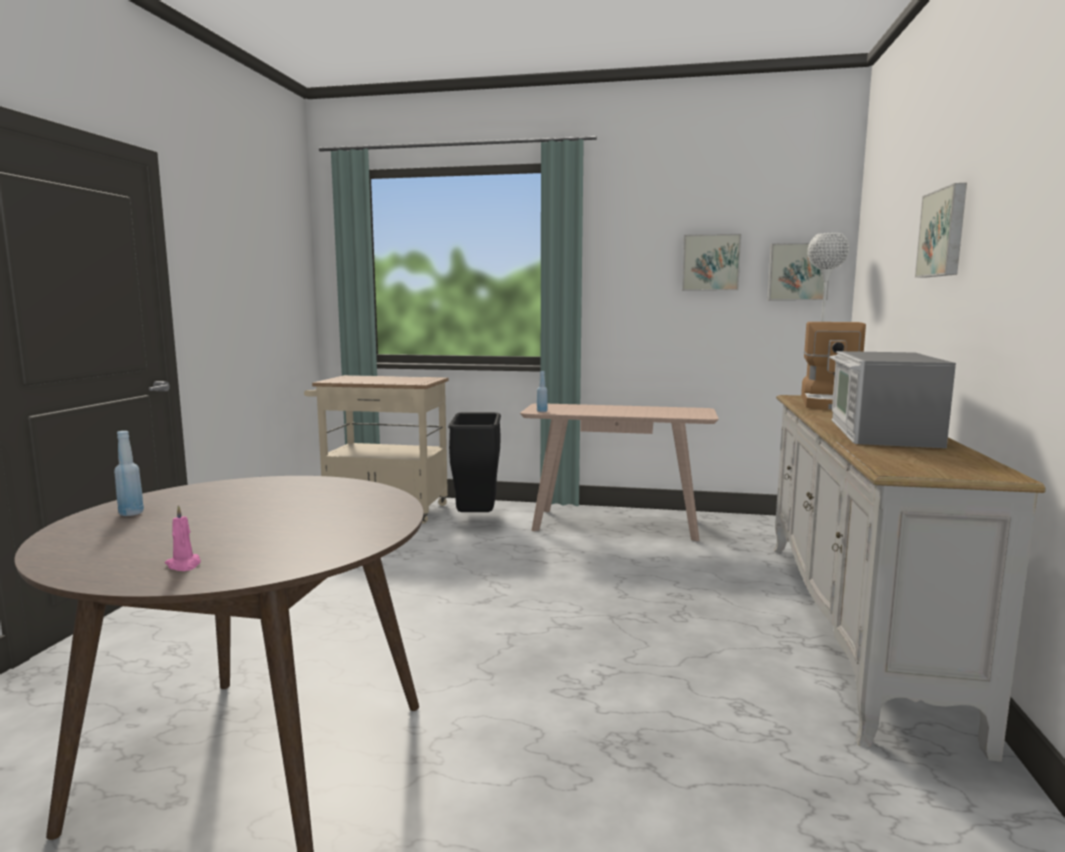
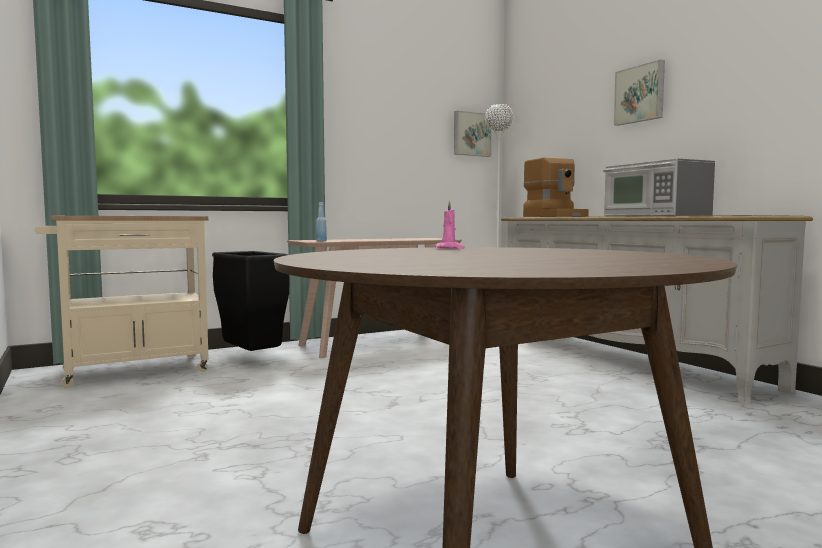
camera: 40 degrees left, 5 degrees down
blue bottle [114,431,144,516] -> none
pink candle [165,505,201,571] -> pink candle moved to [436,200,465,249]
picture [682,234,741,291] -> none

